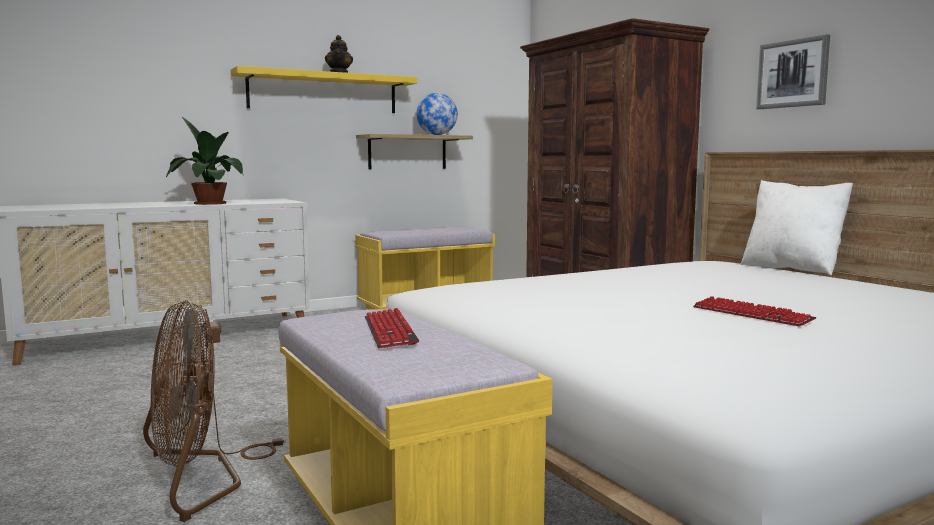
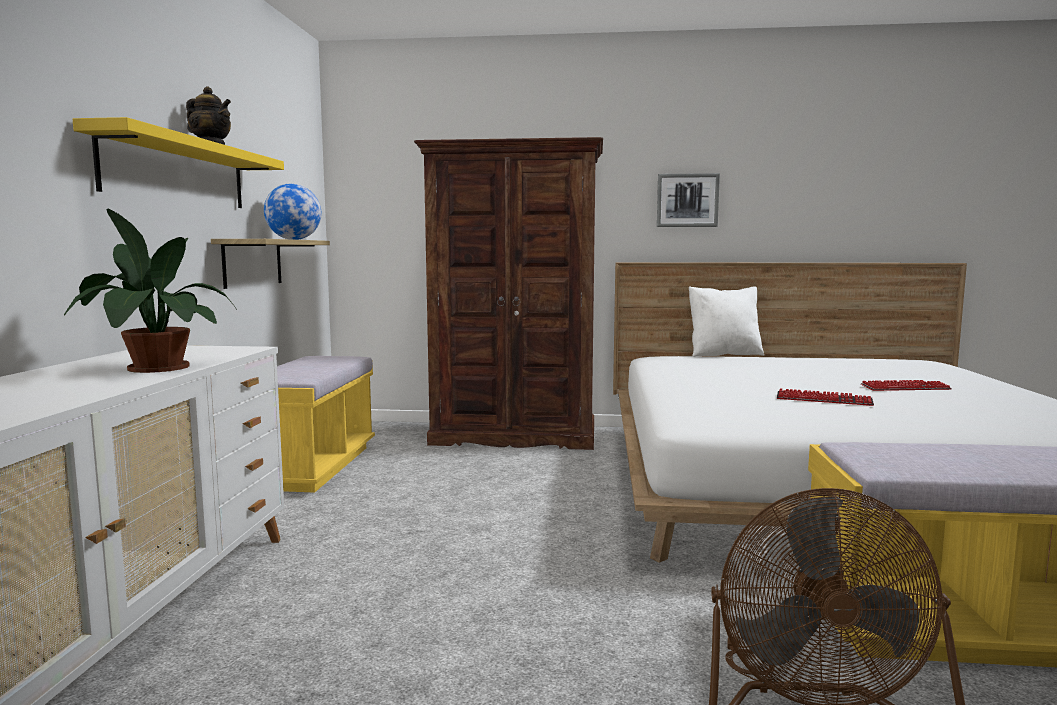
camera: 55 degrees left, 0 degrees up
keyboard [365,308,419,348] -> keyboard moved to [777,389,874,406]

